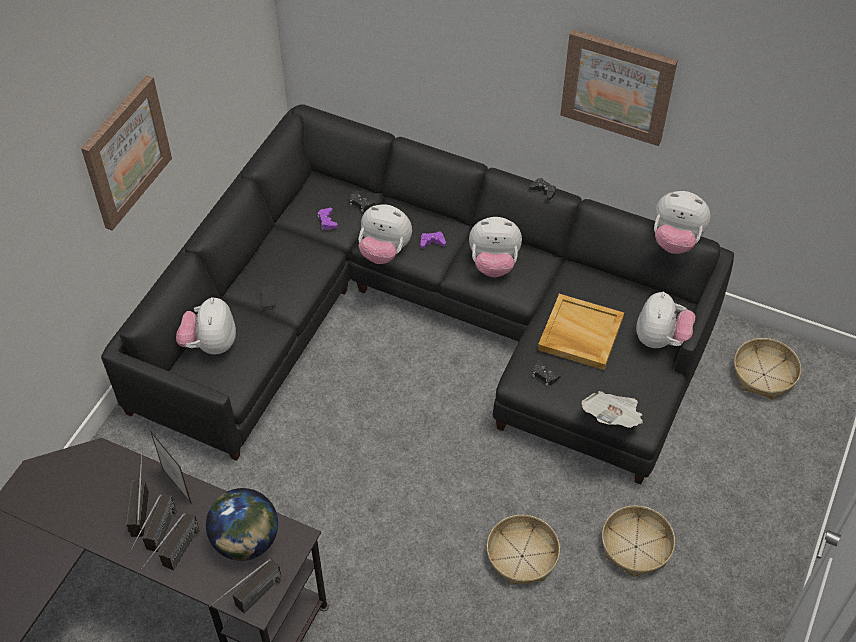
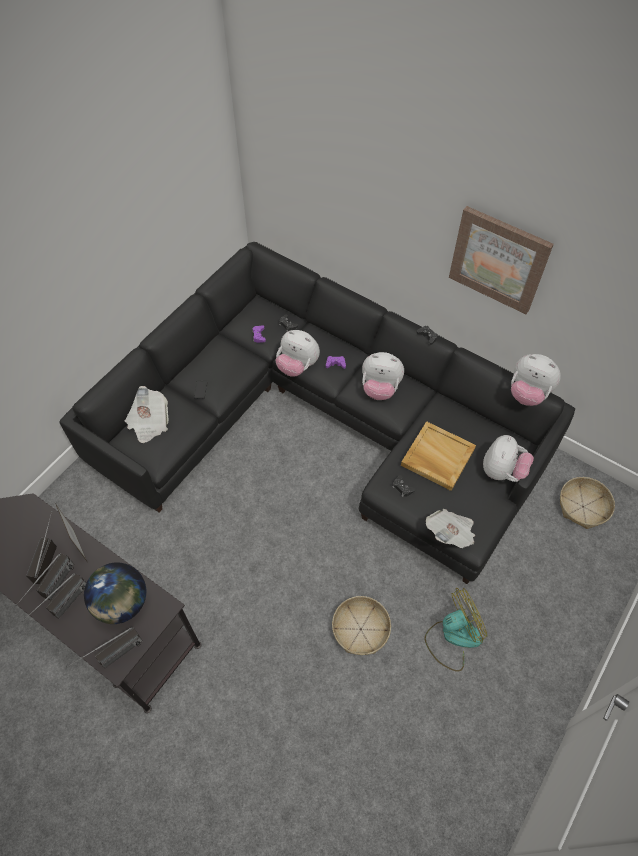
camera: 10 degrees right, 5 degrees up
picture [81,75,172,231] -> none
plush toy [176,297,236,354] -> newspaper [125,386,169,443]
basket [602,505,675,577] -> fan [424,587,487,672]

